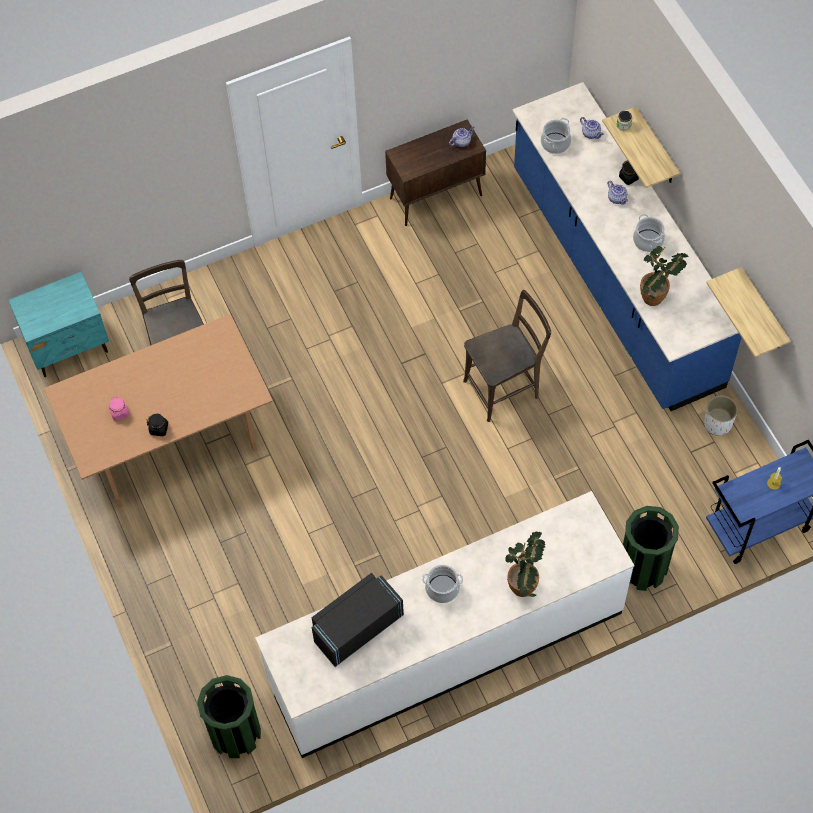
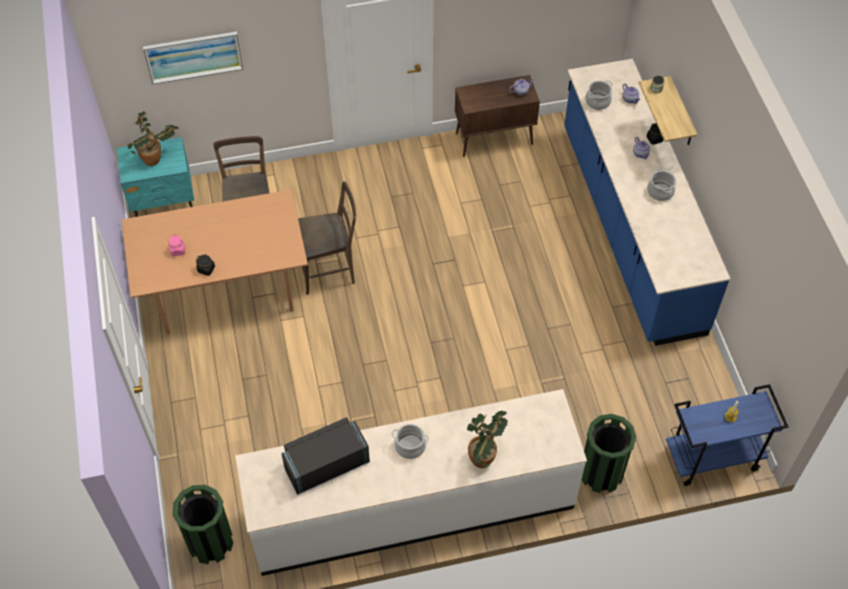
camera: 10 degrees right, 5 degrees down
brown chair [463,290,551,422] -> brown chair moved to [298,181,356,295]
potted plant [640,246,688,306] -> potted plant moved to [127,111,179,166]
white planter [704,395,738,435] -> none
shelf [706,267,791,357] -> none
none -> picture [143,32,243,85]

